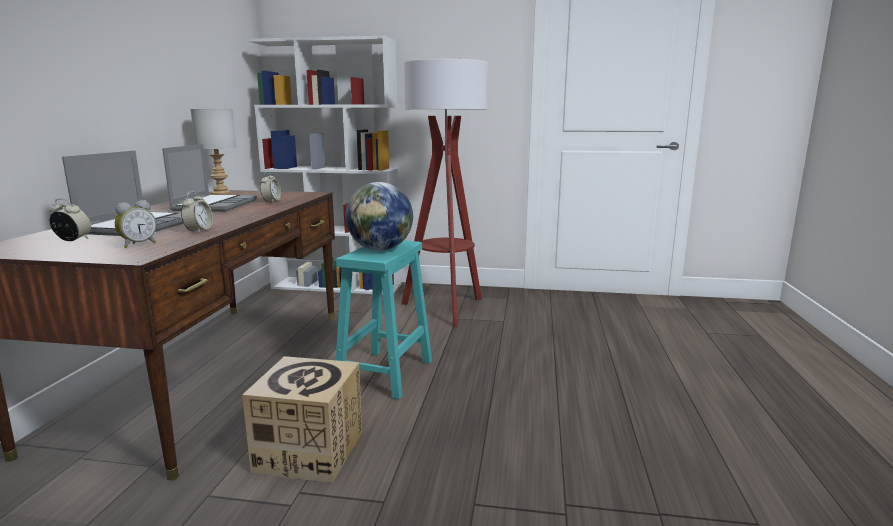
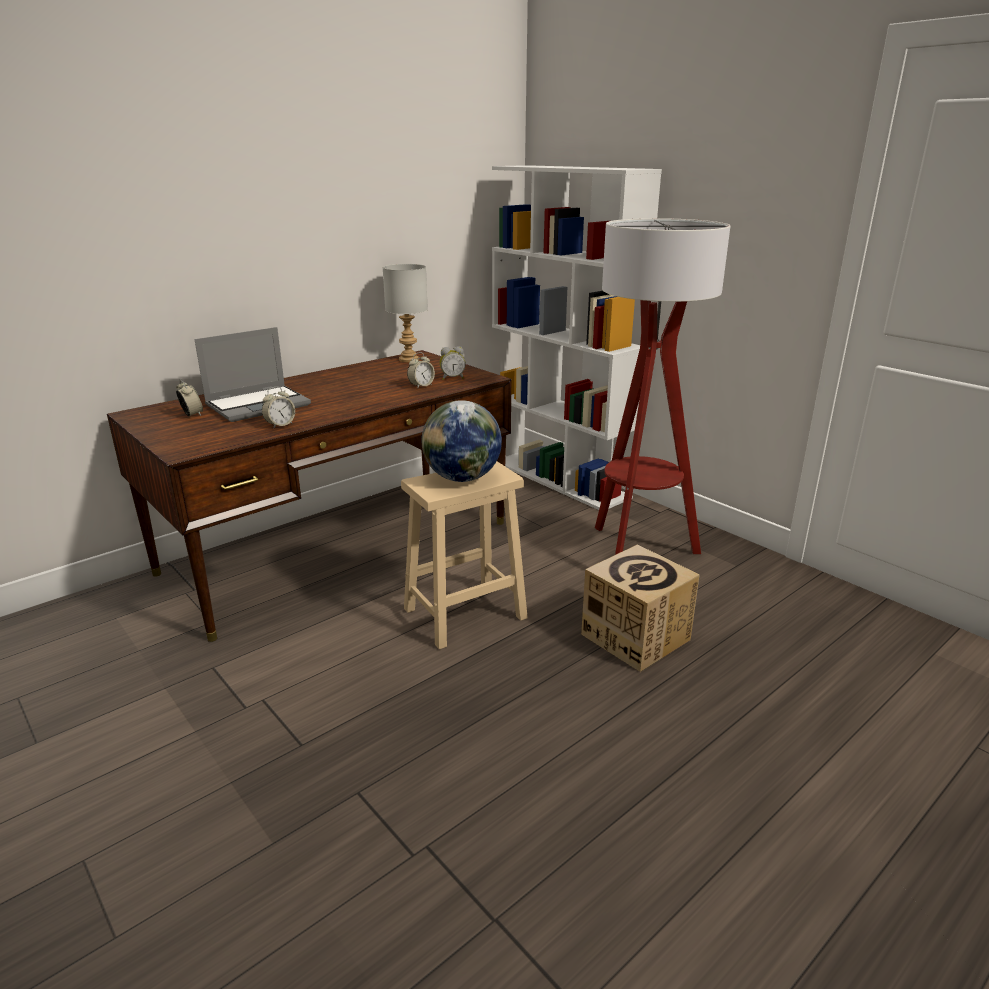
camera: 40 degrees right, 10 degrees up
alarm clock [115,200,157,248] -> alarm clock moved to [440,346,466,380]
laptop [162,144,257,212] -> none
cardboard box [242,356,362,483] -> cardboard box moved to [581,544,700,672]
turquoise stool [336,240,432,399] -> beige stool [401,461,528,650]

